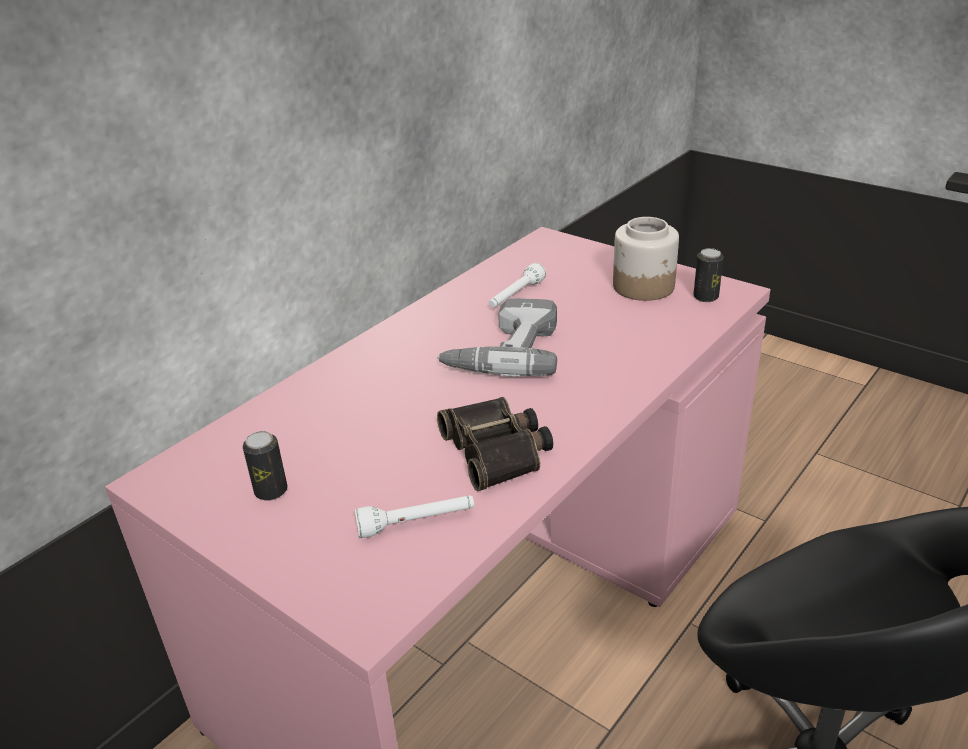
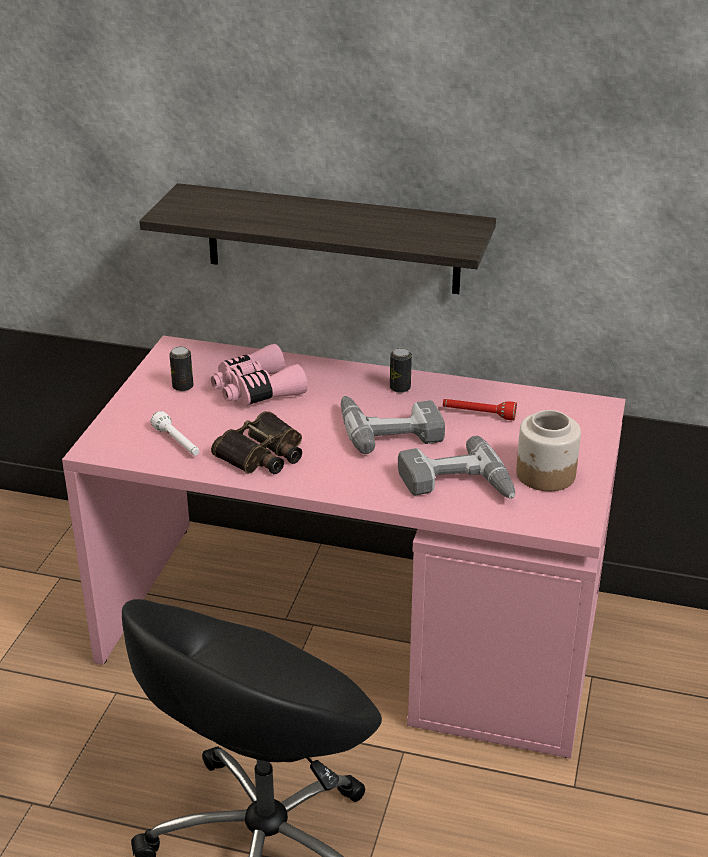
camera: 65 degrees right, 0 degrees up
white flashlight [489,263,546,307] -> red flashlight [443,399,517,420]
can [693,248,724,302] -> can moved to [390,348,412,393]
none -> shelf [139,183,496,294]
none -> pink binoculars [211,344,308,405]
none -> power drill [398,435,515,499]

